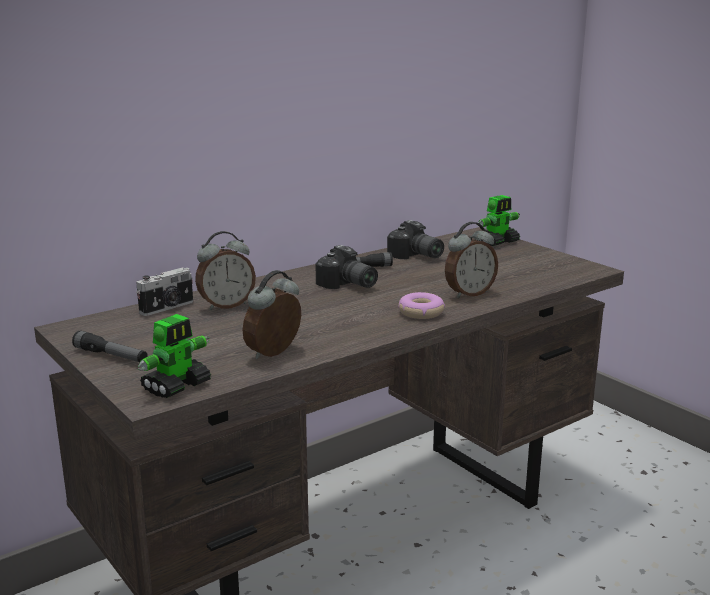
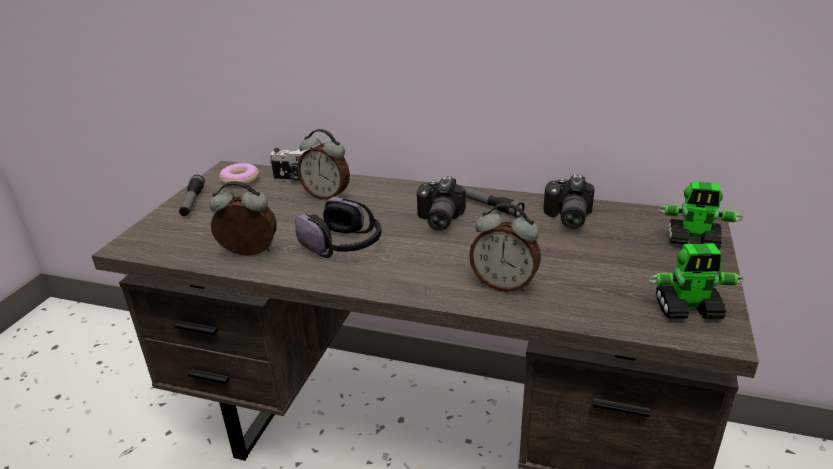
camera: 55 degrees right, 10 degrees up
toy robot [138,314,211,398] -> toy robot moved to [648,243,744,319]
donut [398,292,445,319] -> donut moved to [219,163,259,187]
none -> headphones [295,197,381,258]

